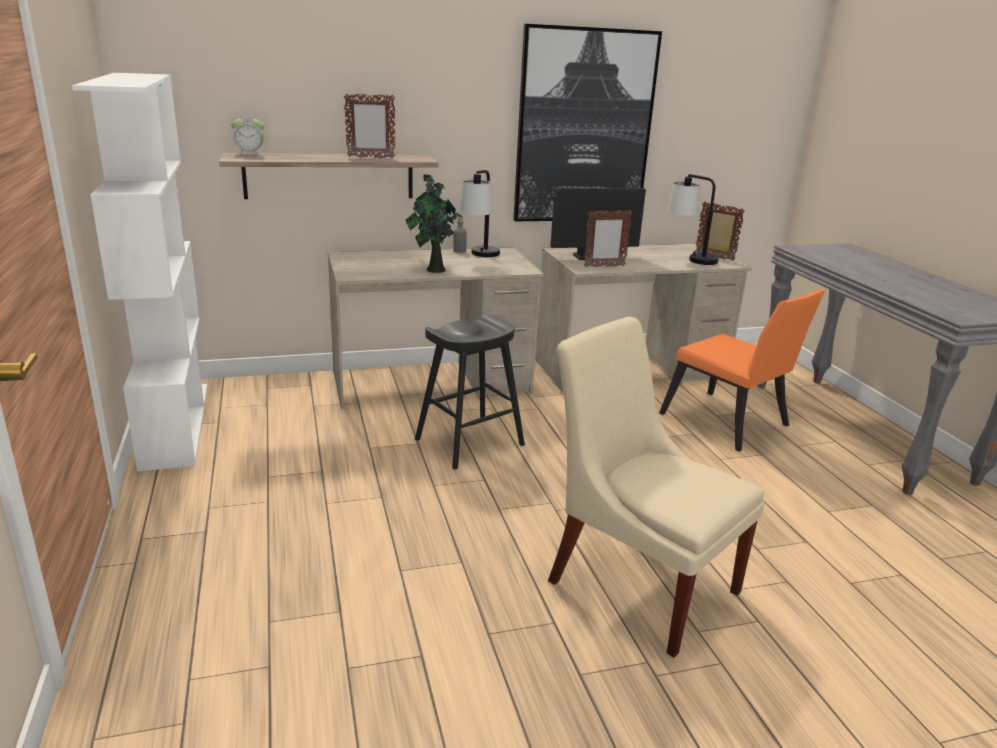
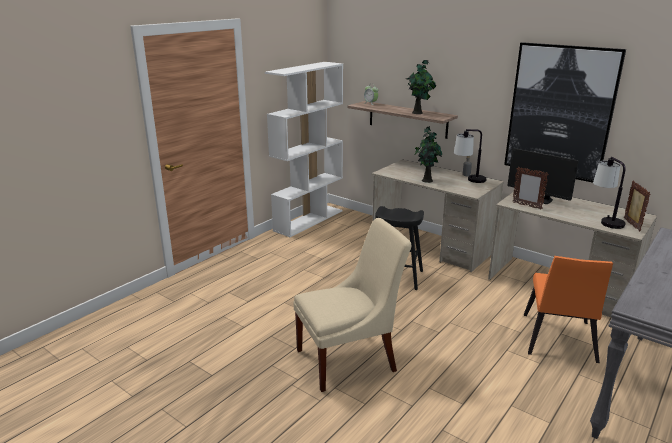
camera: 55 degrees right, 0 degrees up
picture frame [344,94,395,159] -> potted plant [407,60,437,114]
beige chair [548,317,765,658] -> beige chair turned 60 degrees clockwise [293,218,411,392]

